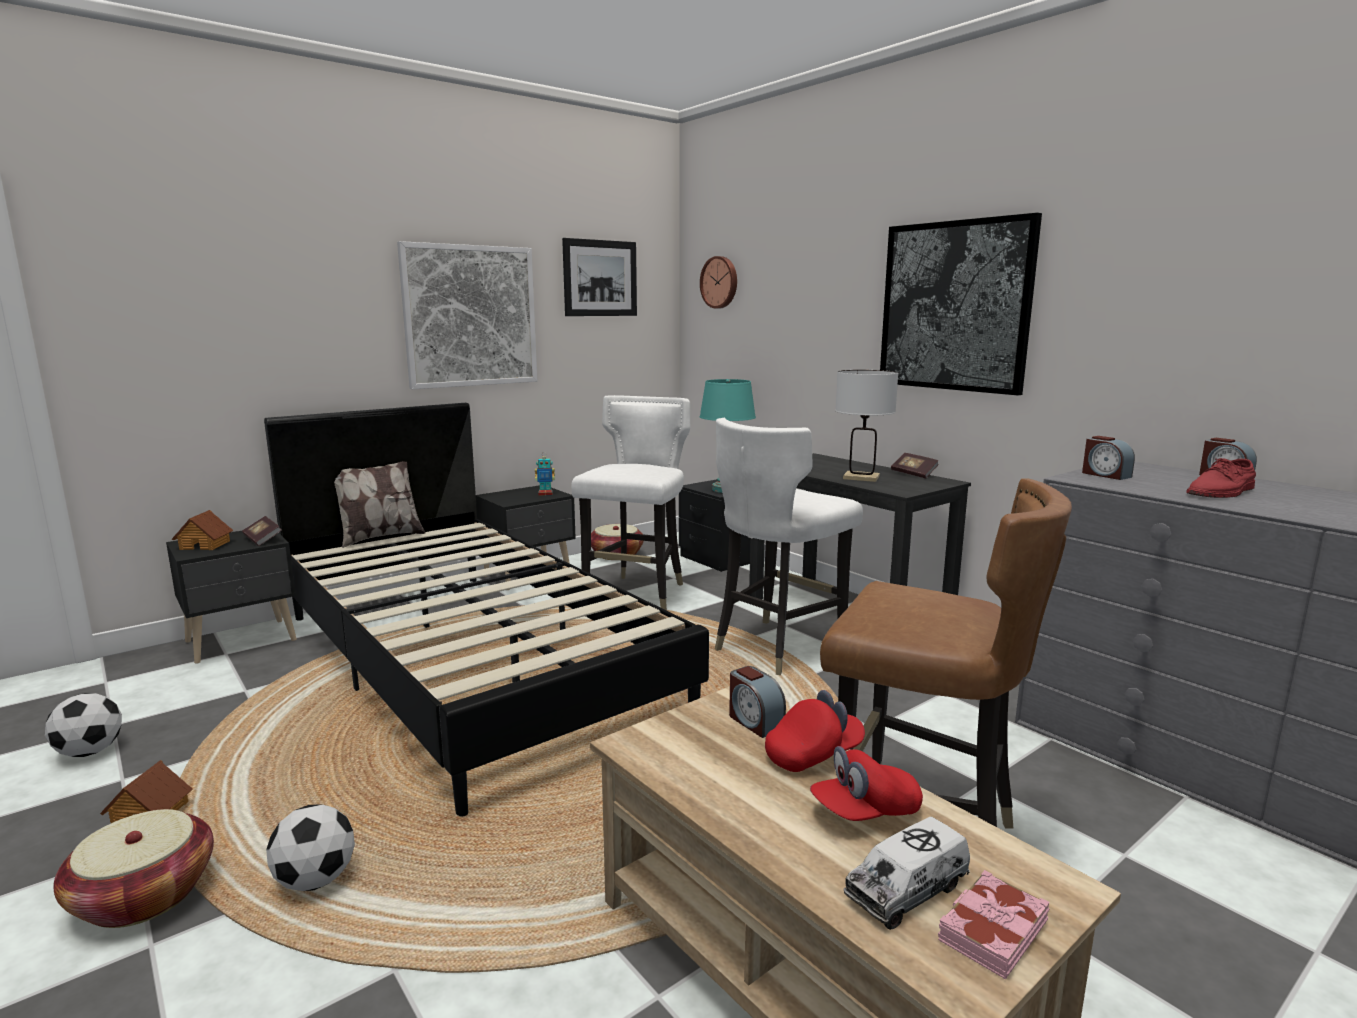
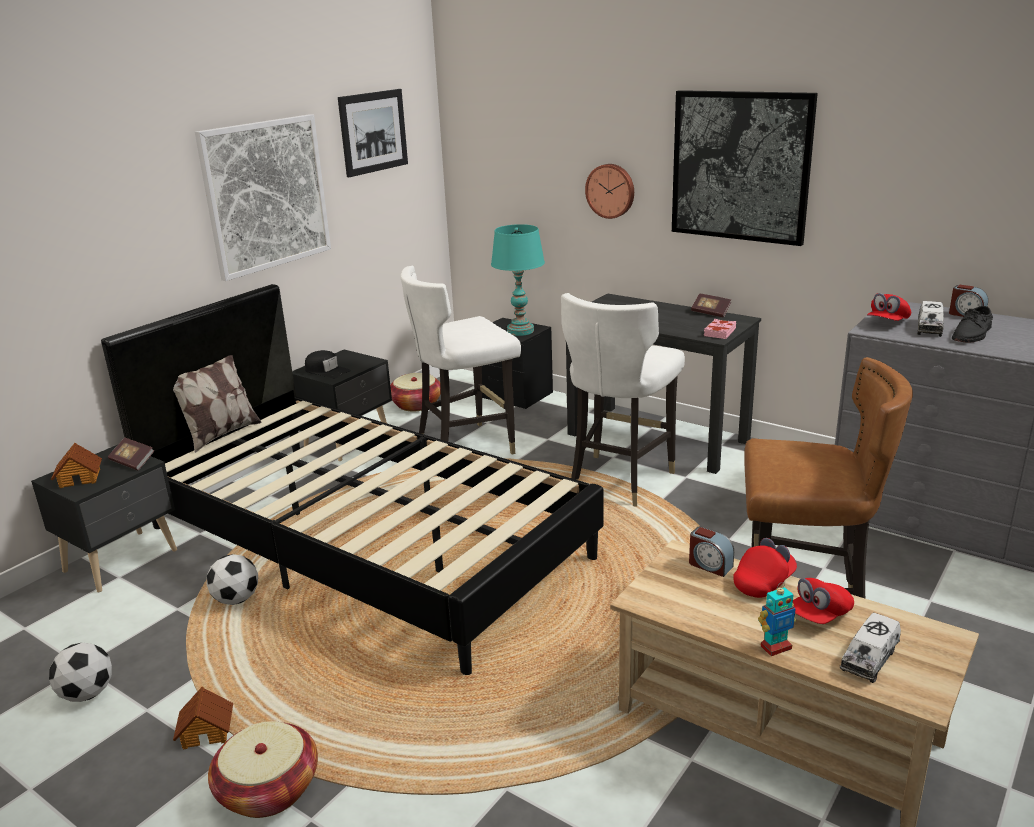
camera: 15 degrees left, 10 degrees up
football [266,804,355,891] -> football moved to [207,554,258,605]
toy robot [535,452,555,496] -> toy robot moved to [758,582,796,656]
white chair [571,395,690,610] -> white chair turned 120 degrees counterclockwise [401,266,521,455]
wall clock [700,256,737,308] -> wall clock moved to [585,164,634,219]
white table lamp [835,370,898,482] -> none
pink book [938,870,1049,979] -> pink book moved to [704,319,736,339]
alarm clock [1082,436,1135,480] -> red cap [867,293,911,321]
red shoe [1186,458,1256,498] -> black shoe [952,306,993,343]
none -> black cap [305,350,351,379]
none -> toy truck [917,301,944,337]

